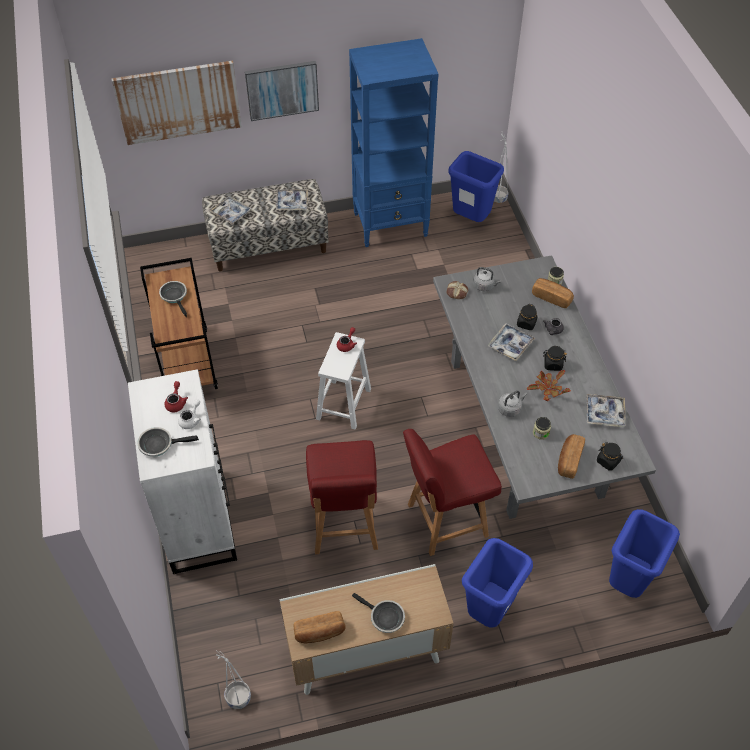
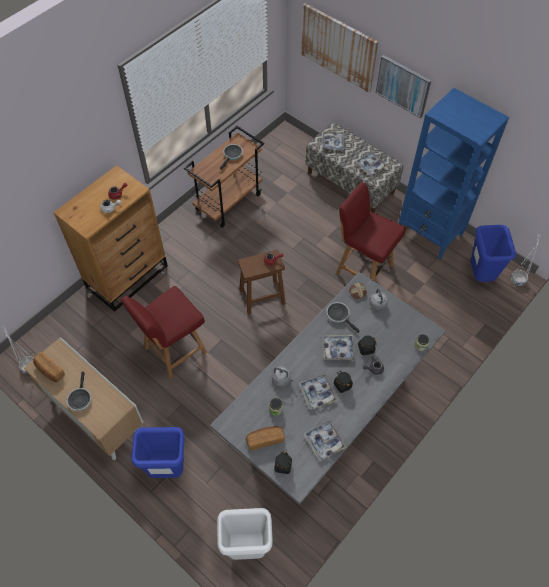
camera: 55 degrees right, 5 degrees up
white dresser [128,369,237,574] -> brown dresser [54,165,168,312]
frying pan [138,427,199,457] -> frying pan moved to [326,302,360,333]
white stool [316,332,371,430] -> brown stool [238,250,286,315]
red chair [403,429,502,556] -> red chair moved to [336,182,406,281]
potted plant [527,370,571,401] -> tray [299,374,338,410]
bread [532,278,574,308] -> none
blue trash can [609,509,680,598] -> white trash can [217,508,273,560]

